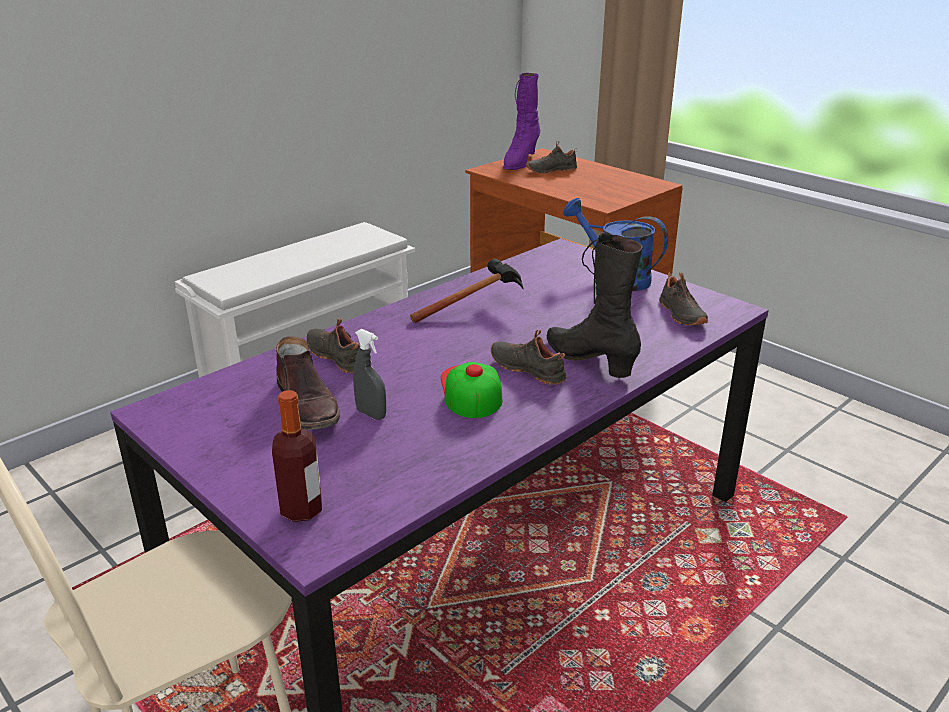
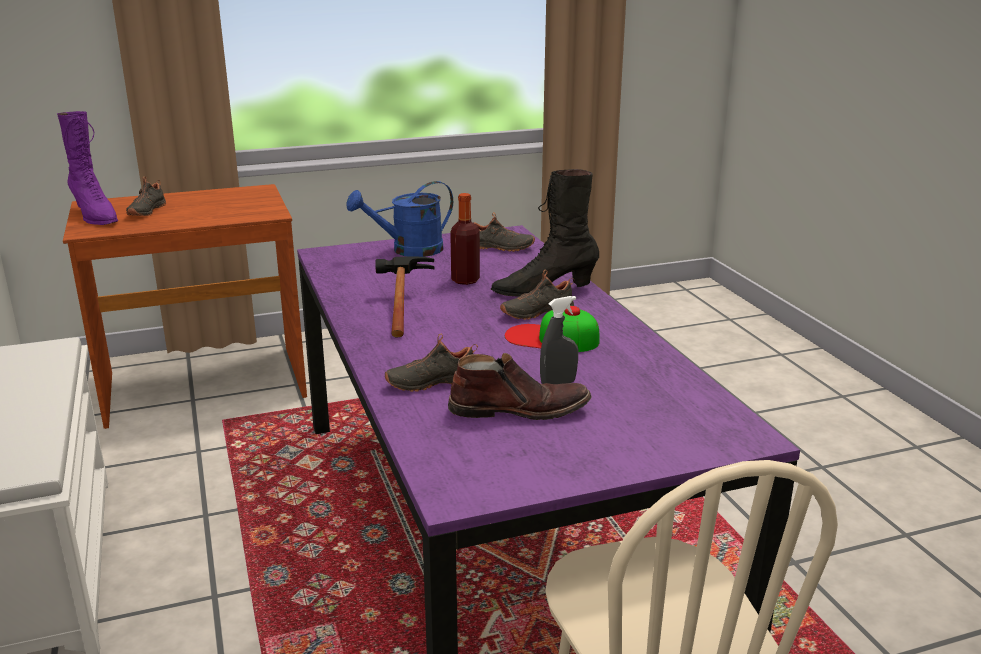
camera: 65 degrees left, 5 degrees down
bottle [272,390,322,522] -> bottle moved to [450,193,480,285]

